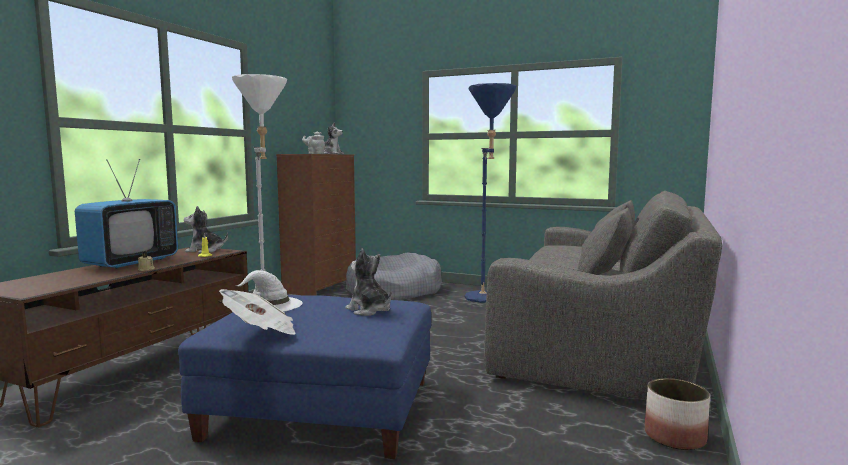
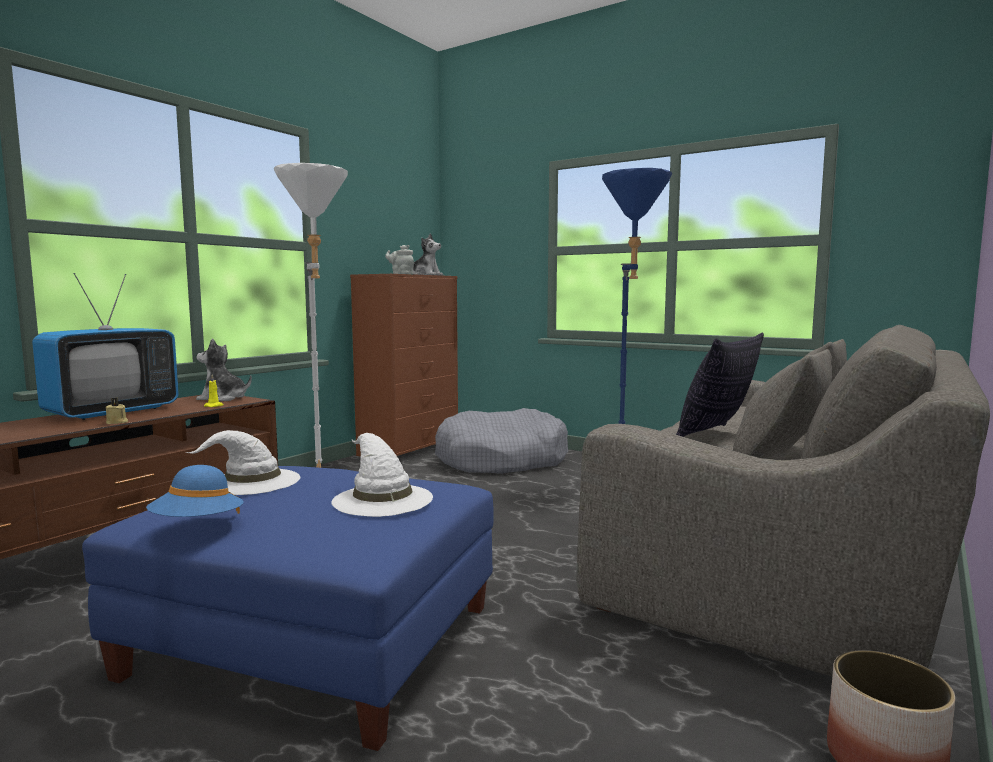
camera: 10 degrees right, 0 degrees up
newspaper [219,289,296,335] -> blue hat [146,465,244,517]
plush toy [345,249,392,316] -> white hat [331,433,433,517]
none -> pillow [676,333,764,437]

